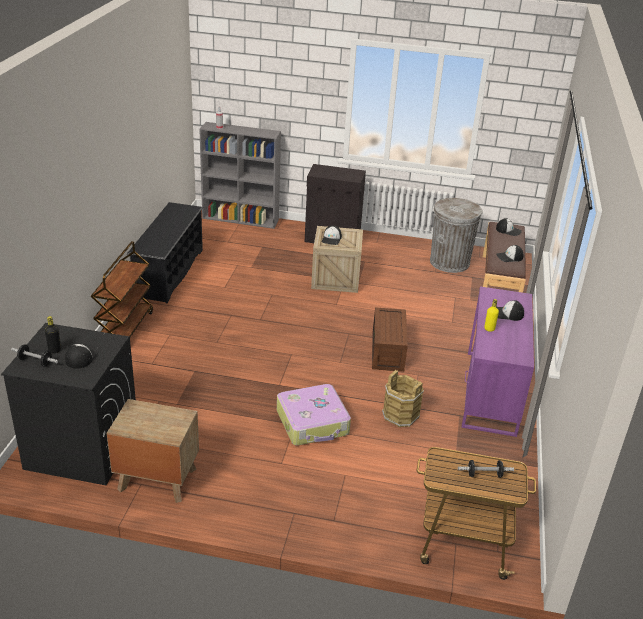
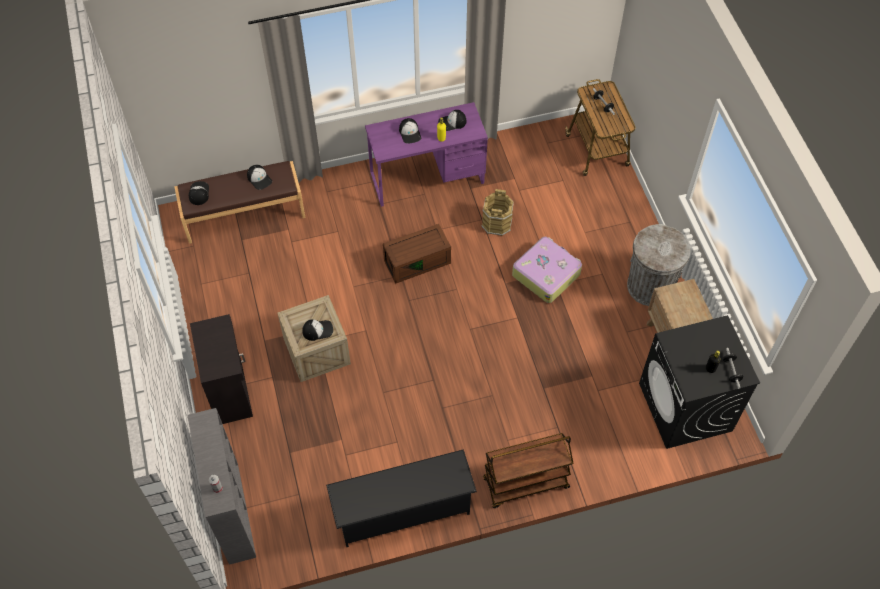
camera: 115 degrees left, 25 degrees up
cap [65,344,99,369] -> cap moved to [438,110,466,131]
grey trash can [430,198,483,273] -> grey trash can moved to [627,224,690,306]

